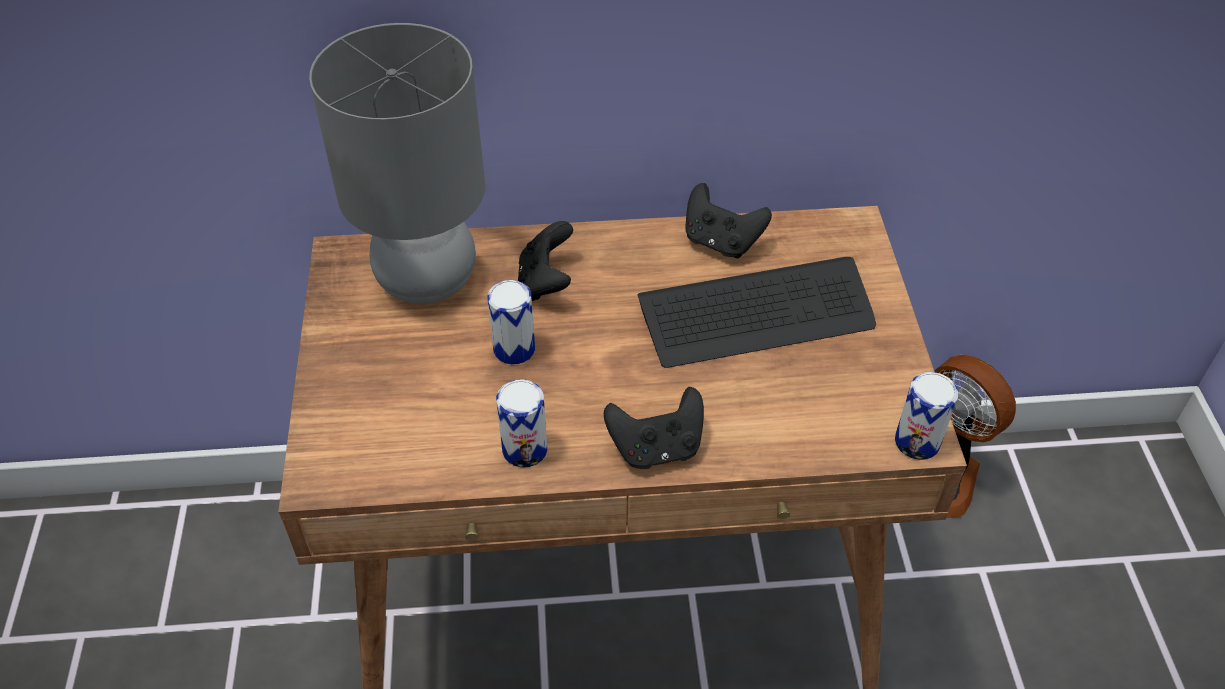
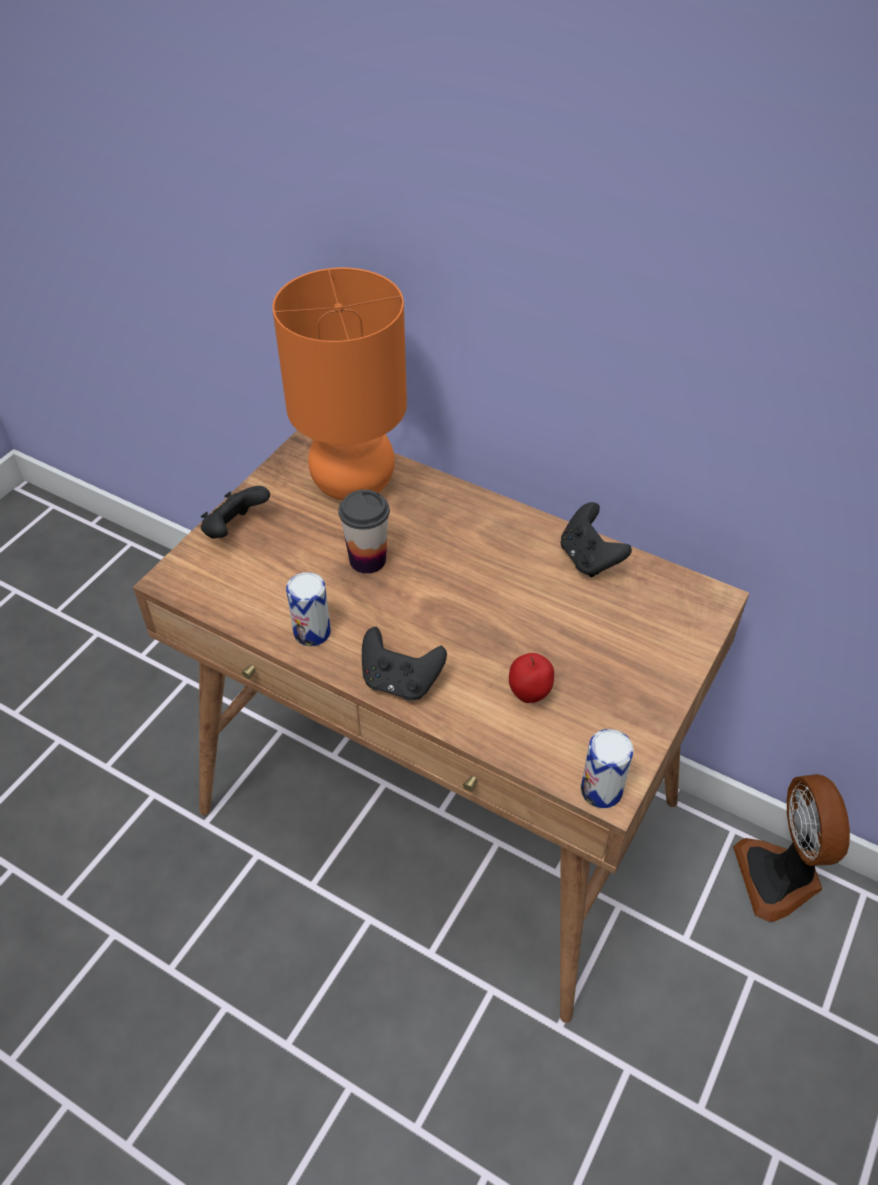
camera: 35 degrees right, 0 degrees up
grey table lamp [309,23,485,304] -> orange table lamp [272,268,407,500]
can [487,280,535,364] -> cup [338,490,390,574]
black game controller [518,221,573,301] -> black game controller moved to [201,486,270,539]
keyboard [638,257,876,368] -> none
none -> apple [509,653,554,703]

